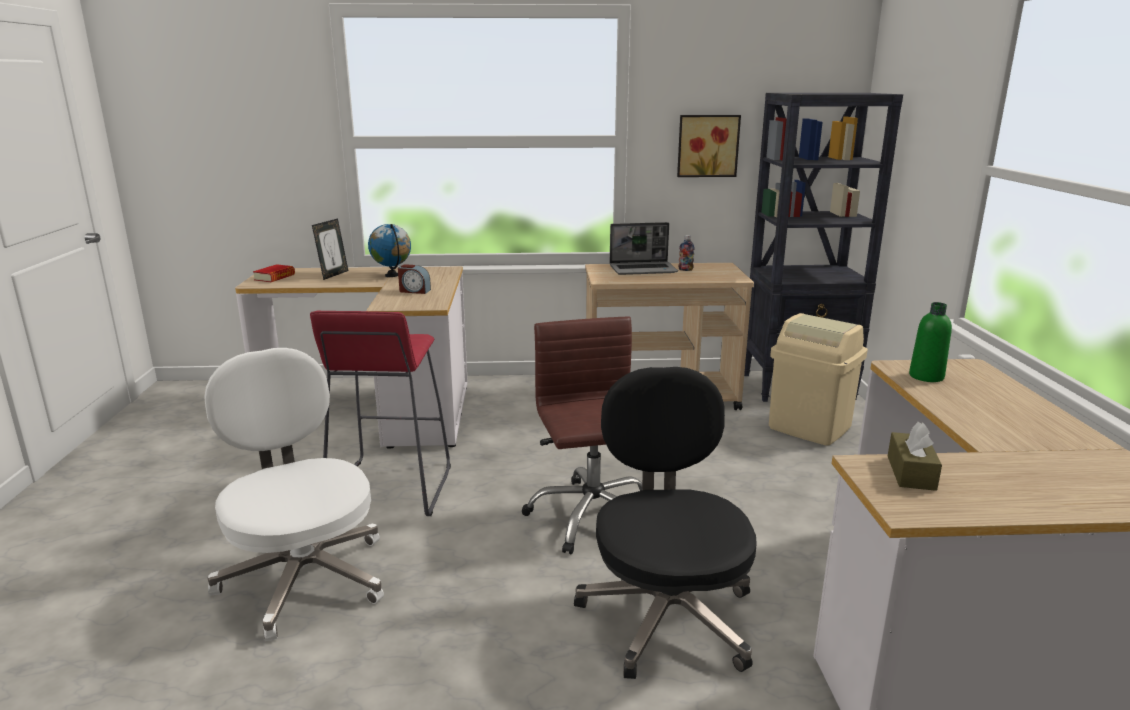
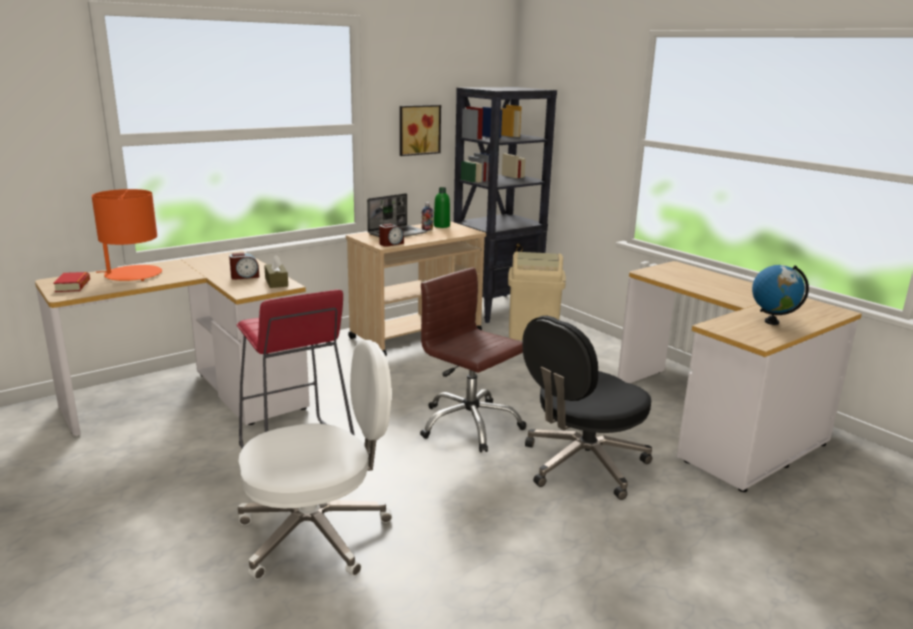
camera: 35 degrees left, 0 degrees up
white office chair [204,348,384,641] -> white office chair turned 135 degrees clockwise [238,340,392,579]
picture frame [312,219,348,280] -> orange table lamp [92,189,162,281]
globe [368,224,411,277] -> globe moved to [752,265,809,325]
black office chair [574,367,757,679] -> black office chair turned 90 degrees counterclockwise [522,316,652,500]
brown tissue box [888,422,942,491] -> brown tissue box moved to [264,255,288,288]
green bottle [909,302,952,382] -> green bottle moved to [434,187,450,228]
none -> alarm clock [379,223,404,247]

